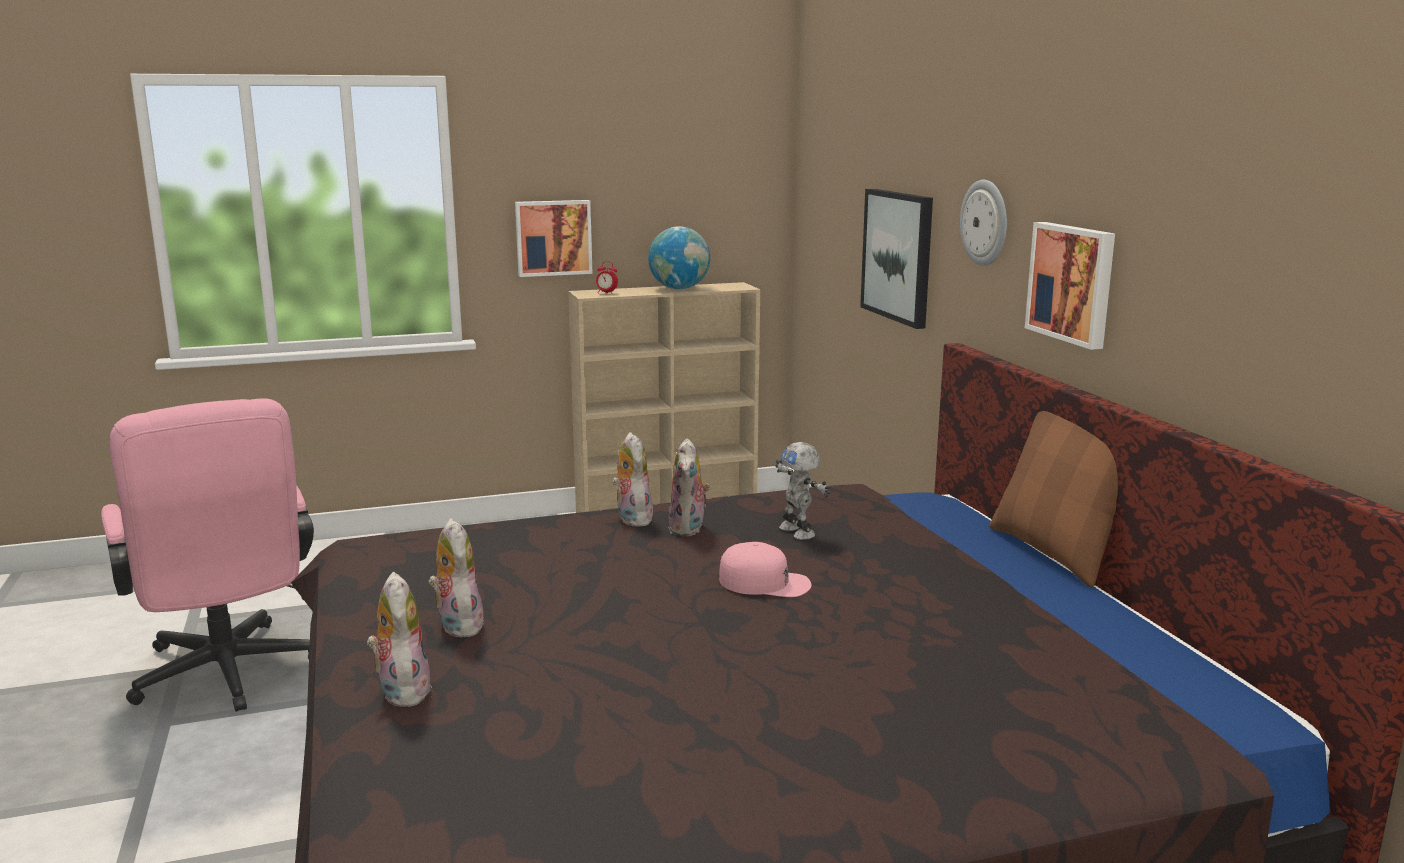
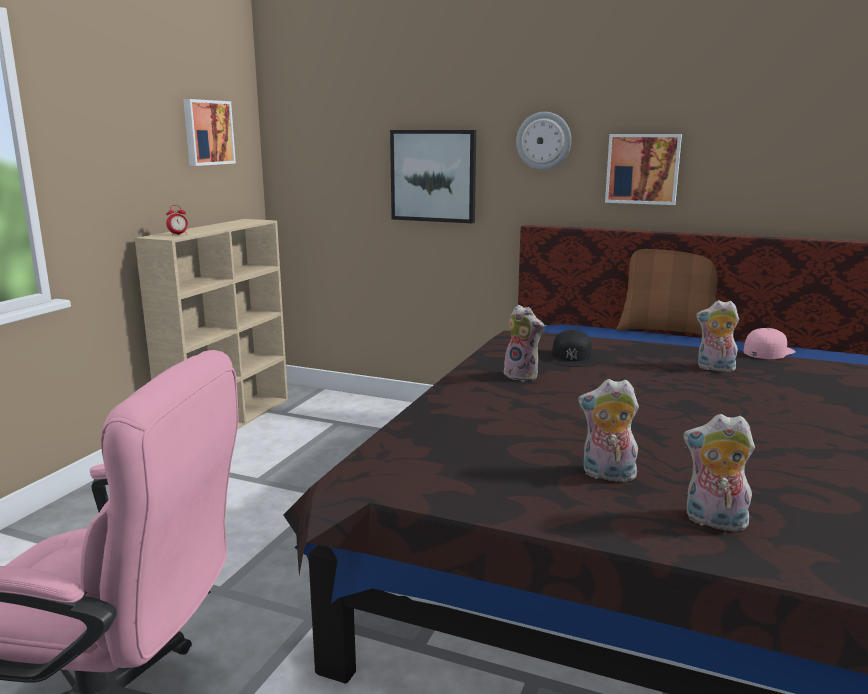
camera: 50 degrees left, 0 degrees up
picture [515,200,592,277] -> picture moved to [183,99,236,166]
plush toy [611,432,653,527] -> plush toy moved to [696,300,739,372]
globe [648,226,710,289] -> none
pink cap [719,542,812,597] -> pink cap moved to [743,328,796,359]
toy robot [775,442,831,540] -> black cap [552,330,592,367]

